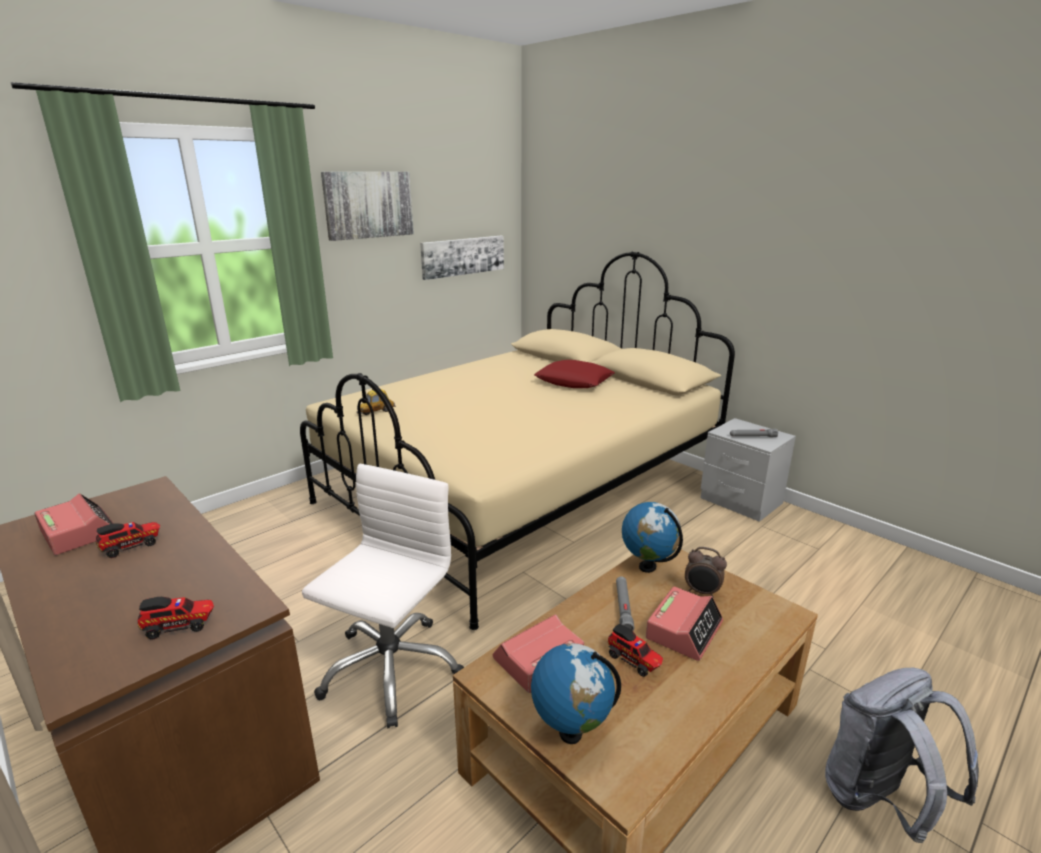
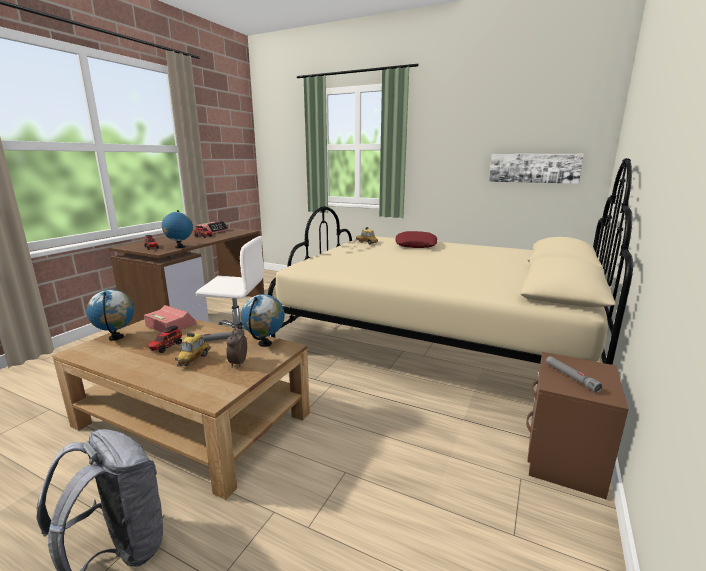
camera: 70 degrees right, 5 degrees down
picture [321,172,414,241] -> none
red pillow [534,360,615,388] -> red pillow moved to [395,231,437,248]
alarm clock [646,587,723,661] -> toy car [175,332,211,367]
grey nightstand [701,418,796,522] -> brown nightstand [526,352,629,499]
none -> globe [162,210,193,248]

